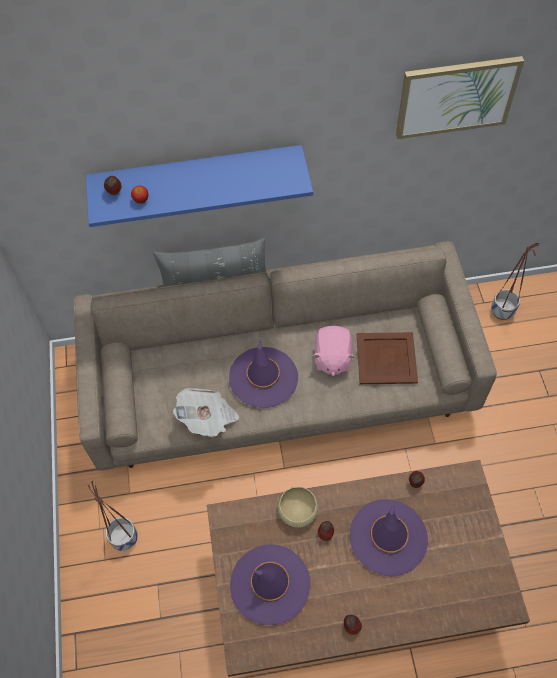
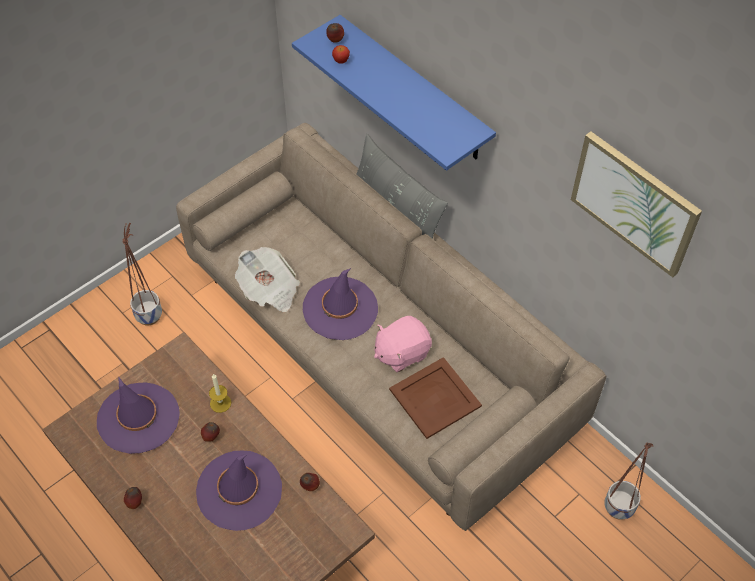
camera: 55 degrees right, 5 degrees down
beige bowl [278,487,318,528] -> candle [209,374,231,413]

